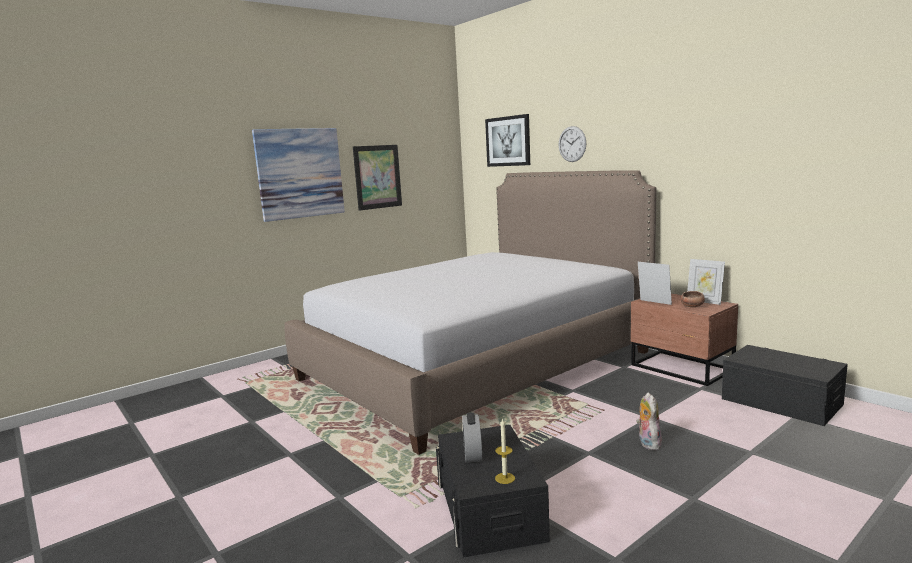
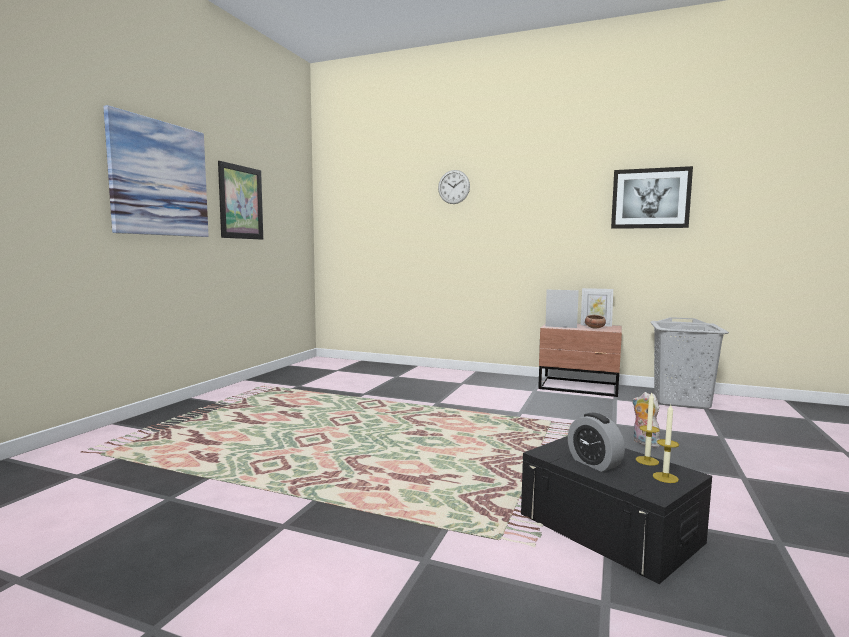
camera: 30 degrees left, 5 degrees down
bed [284,170,657,455] -> none
picture [485,114,530,167] -> picture moved to [611,166,693,229]
black storage box [722,345,848,426] -> grey laundry basket [650,317,729,409]
none -> candle [636,393,660,466]

